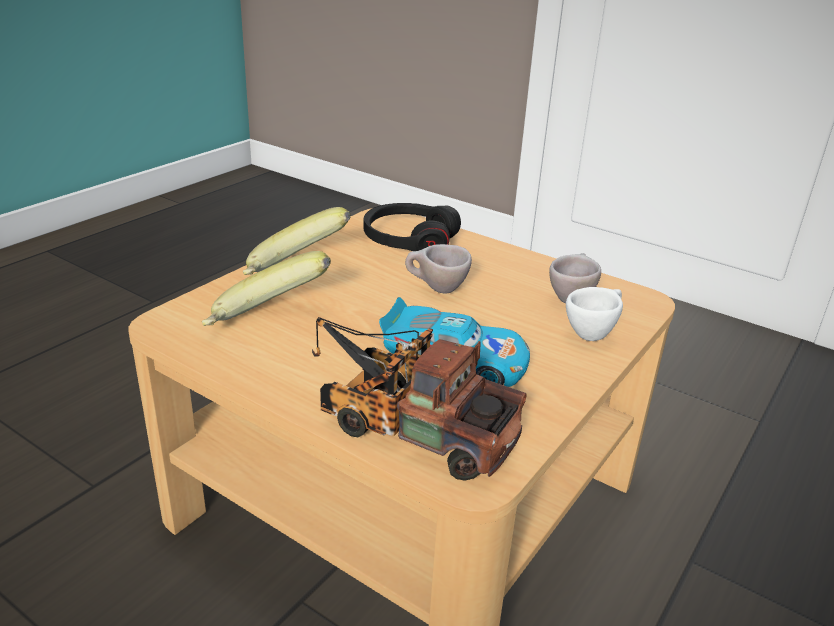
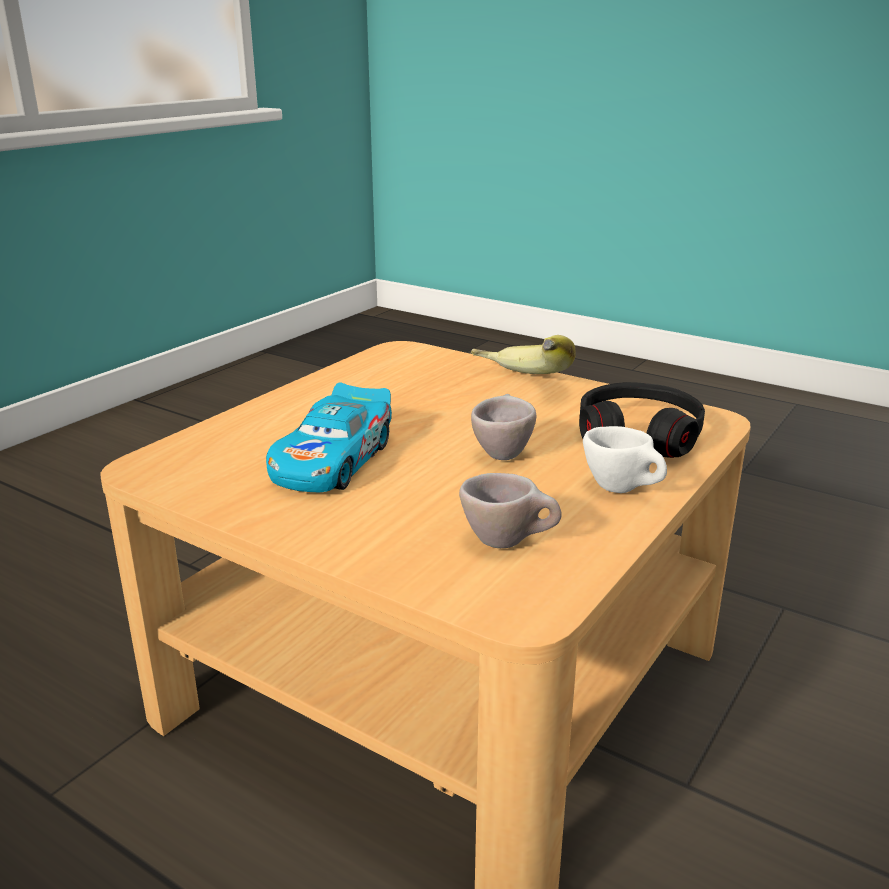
camera: 90 degrees right, 5 degrees down
banana [202,251,331,326] -> none
toy truck [312,317,527,481] -> none
white cup [566,287,623,341] -> white cup moved to [583,426,667,493]

